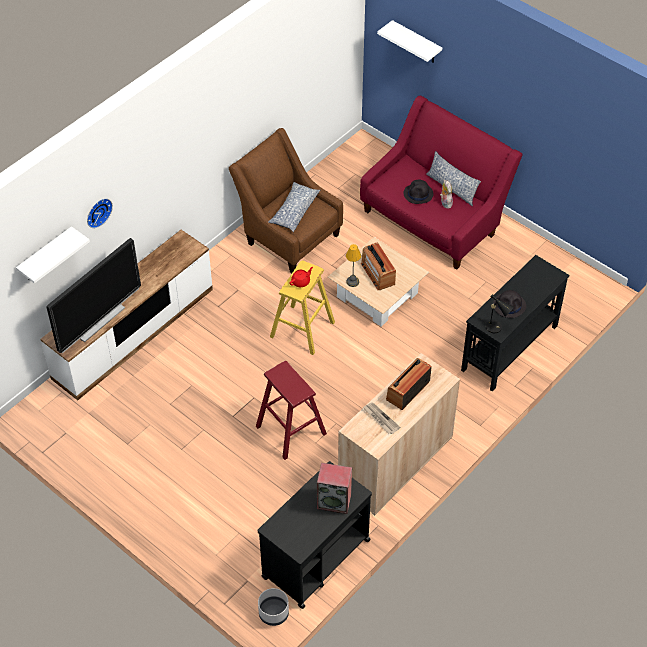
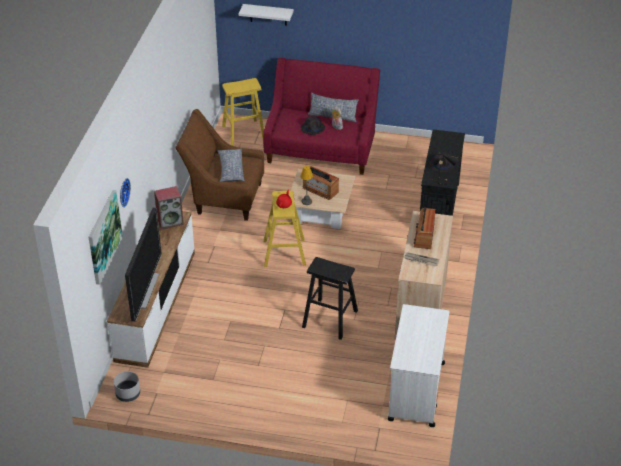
camera: 30 degrees left, 10 degrees down
white shelf [16,226,90,284] -> picture [89,190,123,285]
red stool [256,361,327,460] -> black stool [302,257,358,340]
black cart [258,461,372,609] -> white cart [388,304,450,427]
grey planter [258,588,289,626] -> grey planter moved to [114,371,140,402]
speaker [317,463,352,514] -> speaker moved to [154,186,184,230]
none -> yellow stool [222,78,264,146]

